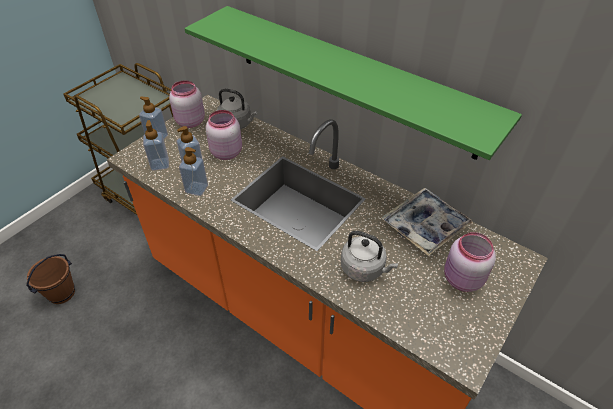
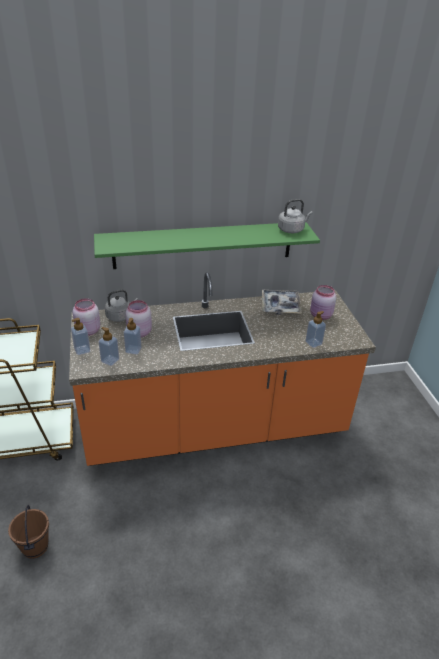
camera: 50 degrees left, 10 degrees down
soap dispenser [179,147,208,196] -> soap dispenser moved to [305,311,326,348]
grey kettle [341,231,398,282] -> grey kettle moved to [278,199,313,233]

